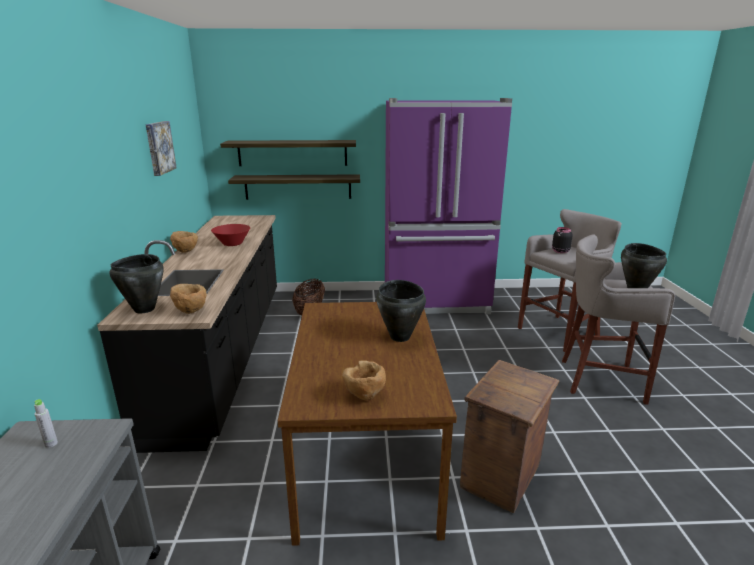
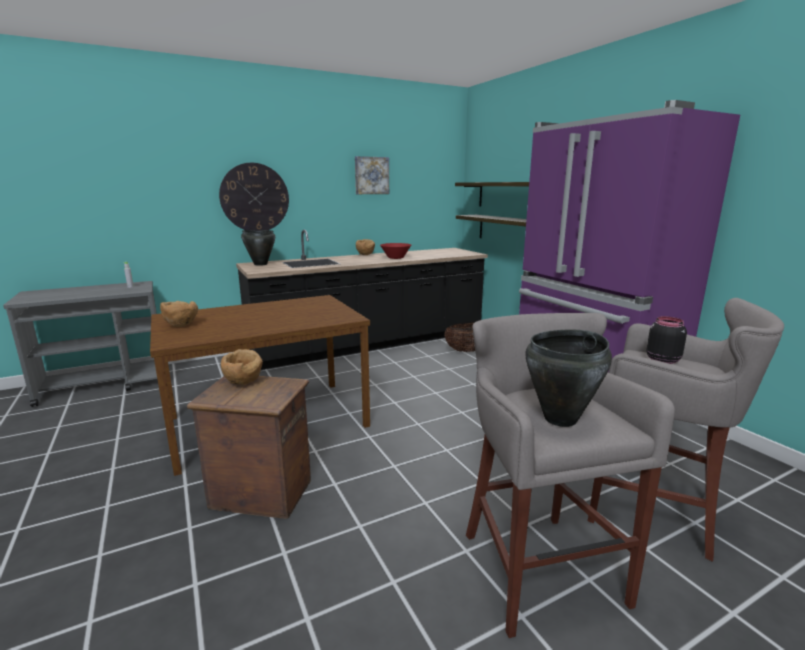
camera: 65 degrees right, 5 degrees down
brown bowl [170,284,207,314] -> brown bowl moved to [221,349,263,385]
black cooking pot [376,280,426,342] -> none
none -> wall clock [219,163,289,230]

